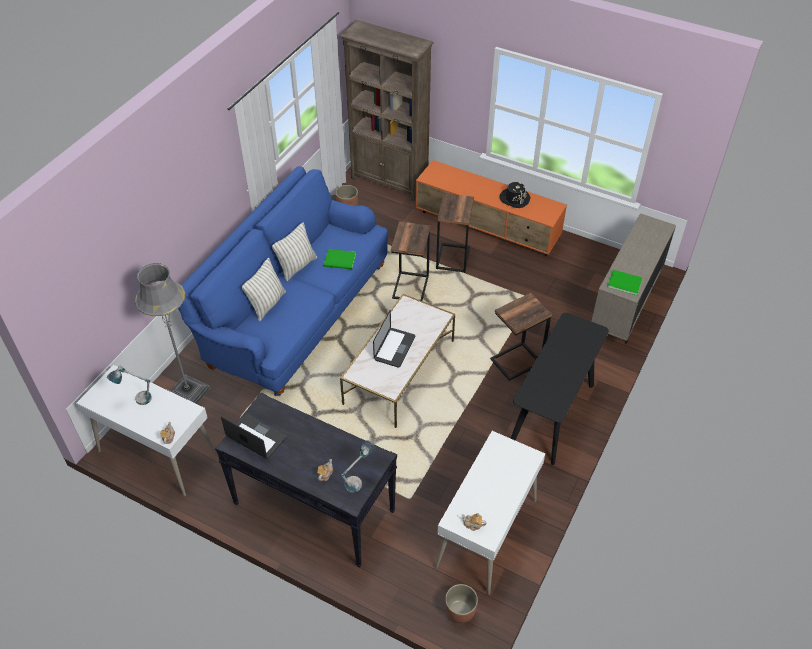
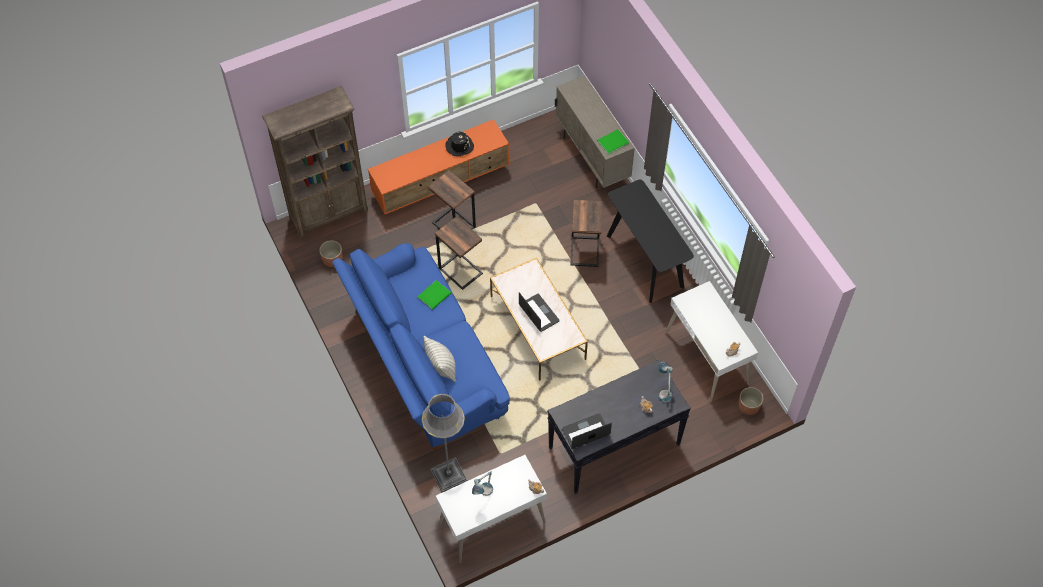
camera: 55 degrees left, 10 degrees up
pillow [272,222,317,282] -> none

